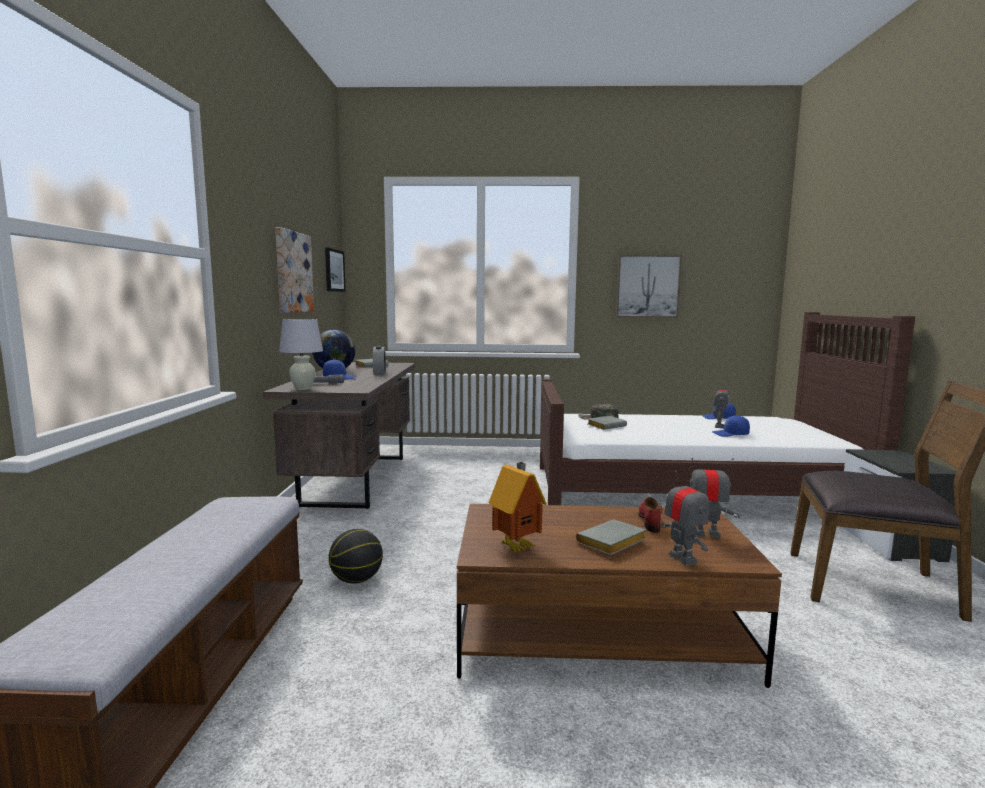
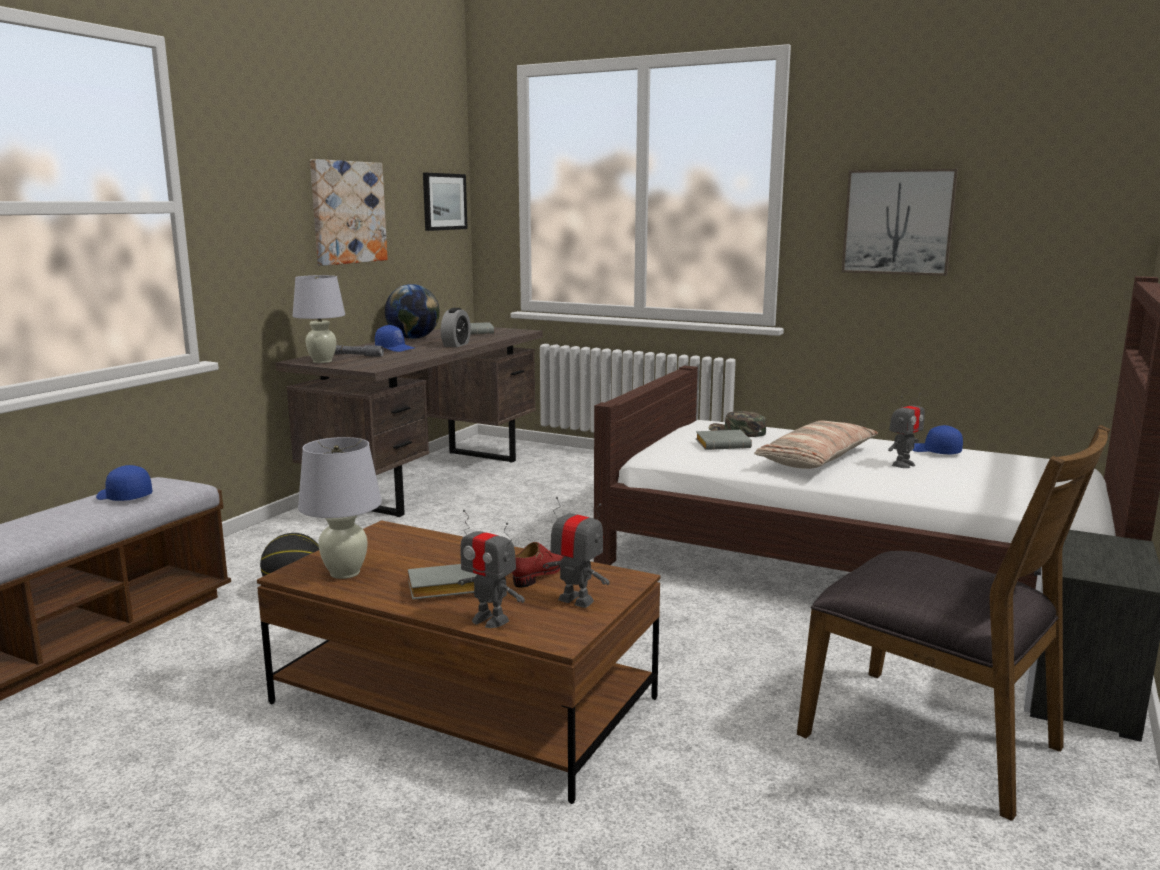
camera: 25 degrees right, 5 degrees up
toy house [488,462,547,552] -> white table lamp [298,437,382,579]
toy robot [661,470,709,566] -> toy robot turned 120 degrees clockwise [458,510,525,628]
blue cap [712,415,750,437] -> blue cap moved to [96,465,152,501]
none -> pillow [754,420,878,469]

